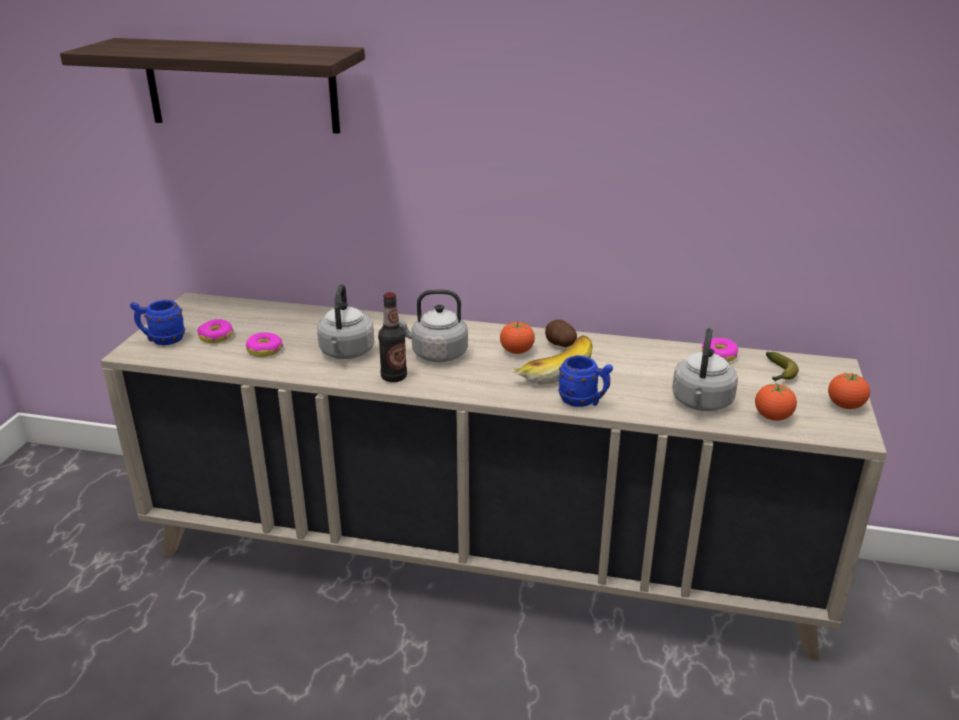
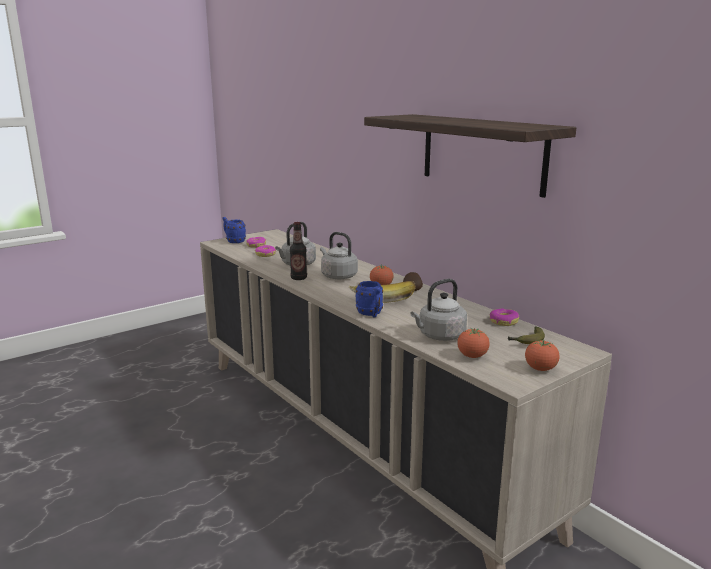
camera: 40 degrees right, 10 degrees down
shelf [60,38,365,134] -> shelf moved to [364,114,576,198]

